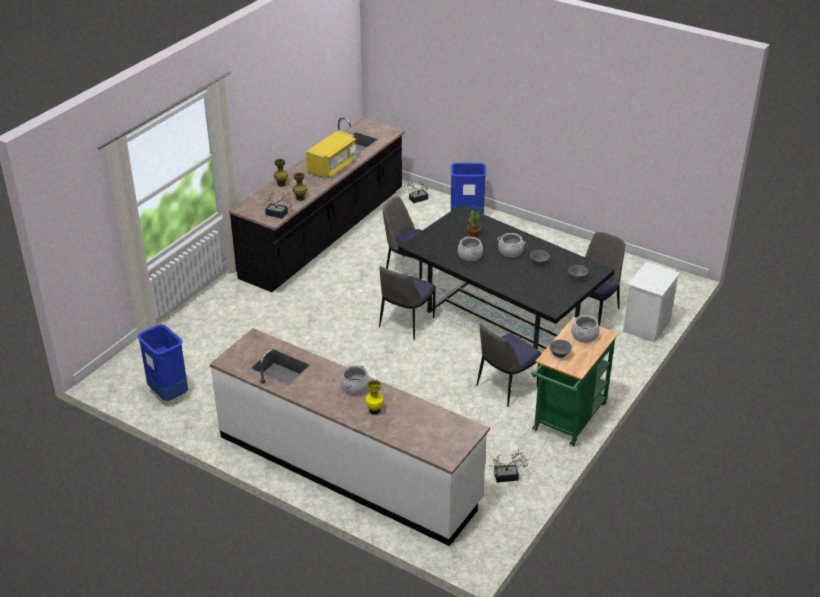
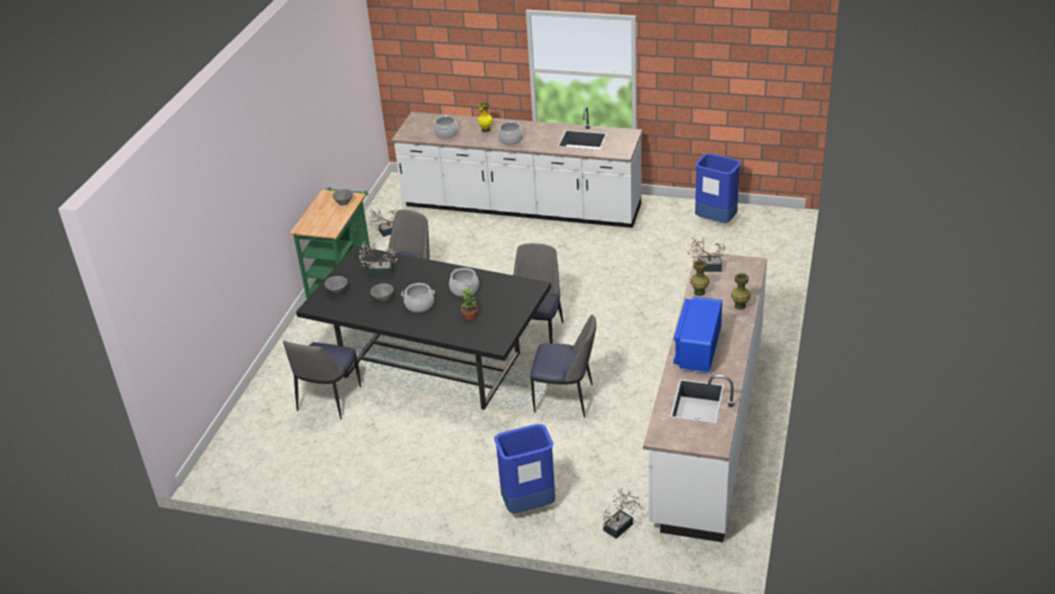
camera: 165 degrees right, 0 degrees up
black counter [229,117,405,292] -> white counter [643,251,767,542]
yellow microwave [306,130,357,178] -> blue microwave [673,297,722,373]
cooking pot [571,315,600,343] -> cooking pot moved to [433,115,459,139]
white nightstand [623,262,680,343] -> none
none -> potted plant [359,242,397,276]

